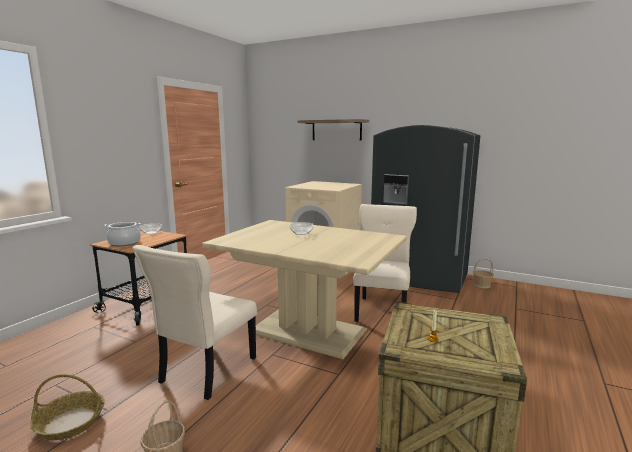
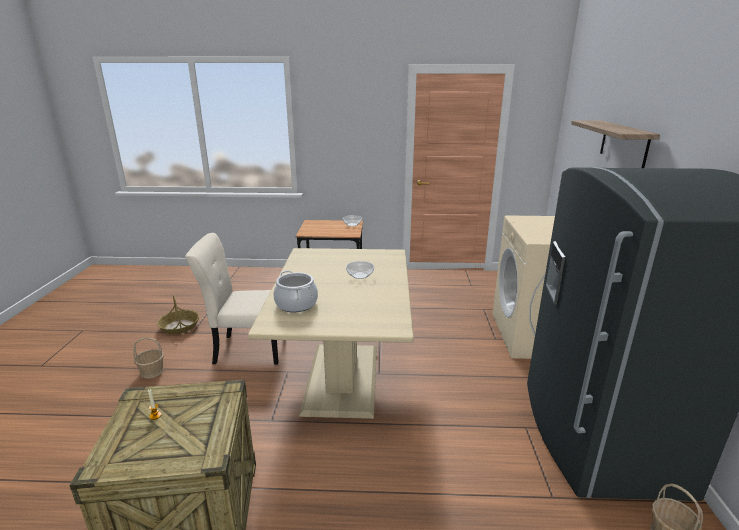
camera: 65 degrees right, 10 degrees up
cooking pot [104,222,141,247] -> cooking pot moved to [273,270,318,312]
beige chair [353,204,417,322] -> none

